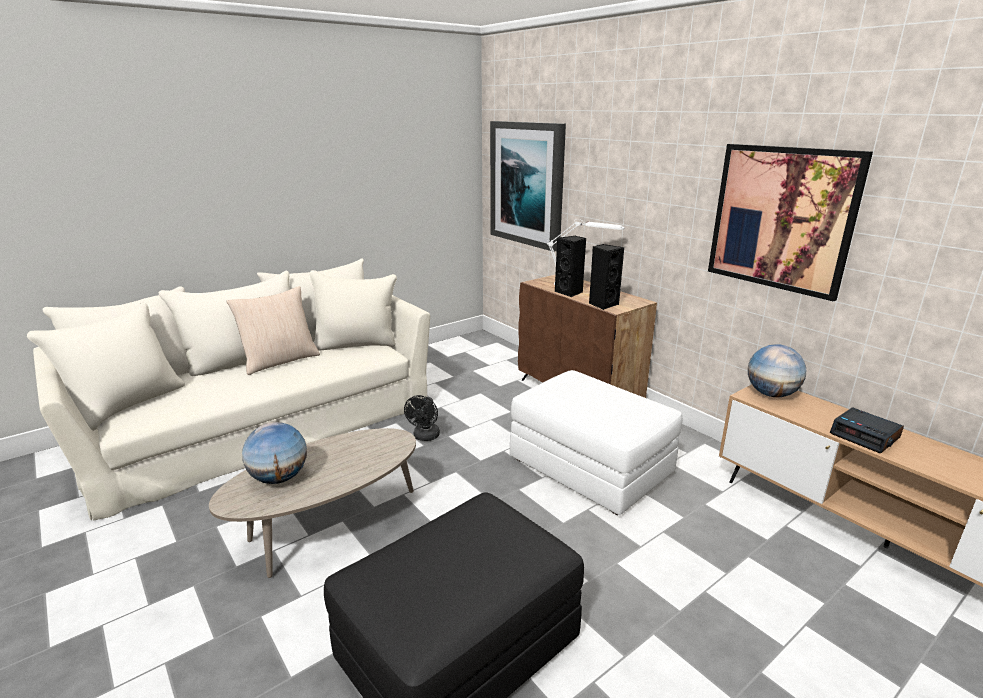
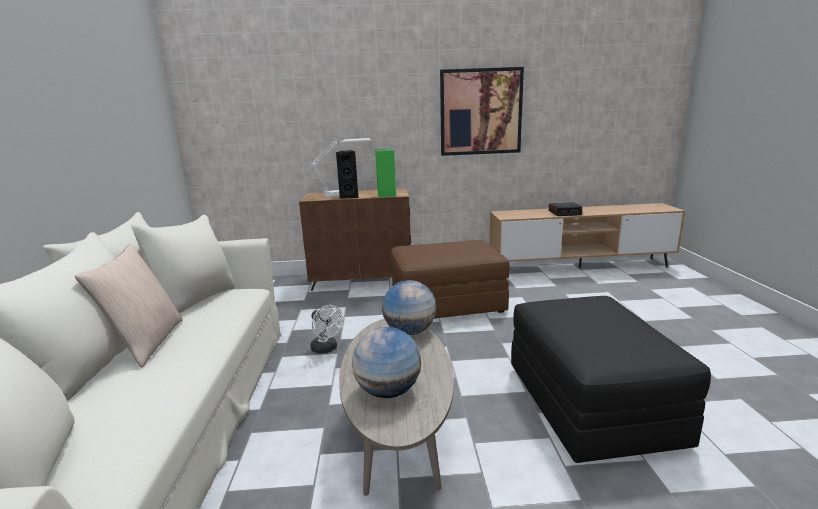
camera: 55 degrees left, 5 degrees down
black fan [404,395,440,441] -> white fan [310,305,343,354]
picture [490,121,566,252] -> none
white ottoman [510,370,682,515] -> brown ottoman [390,240,510,319]
black speaker [589,244,624,310] -> green speaker [375,149,396,197]
globe [748,345,806,397] -> globe moved to [382,280,437,335]

